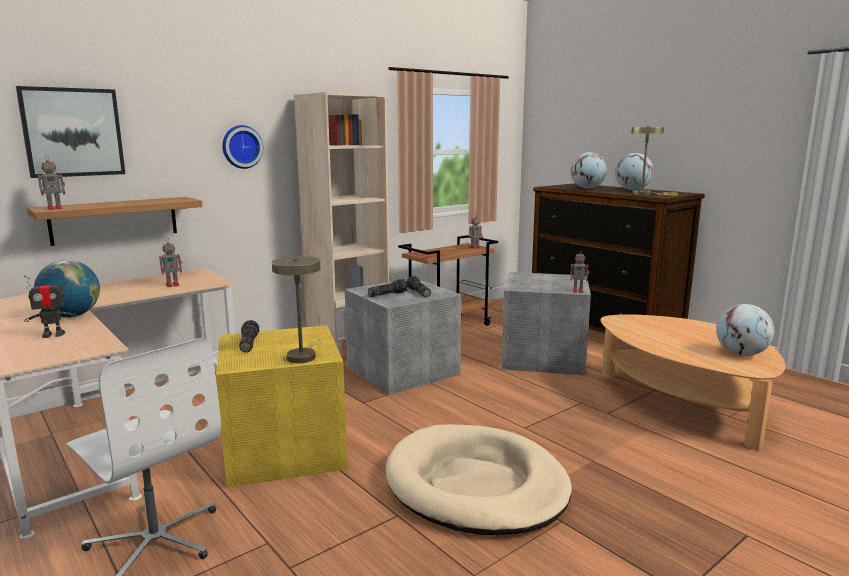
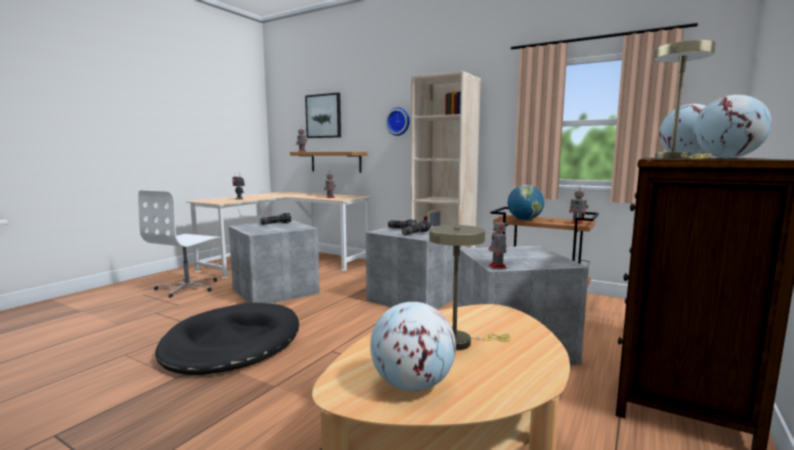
camera: 70 degrees right, 5 degrees down
globe [34,260,100,318] -> globe moved to [508,185,544,220]
yellow storage box [216,325,347,488] -> grey storage box [229,220,320,304]
beige table lamp [272,256,323,363] -> beige table lamp moved to [429,225,511,350]
beige dog bed [386,424,572,535] -> black dog bed [155,303,299,375]

